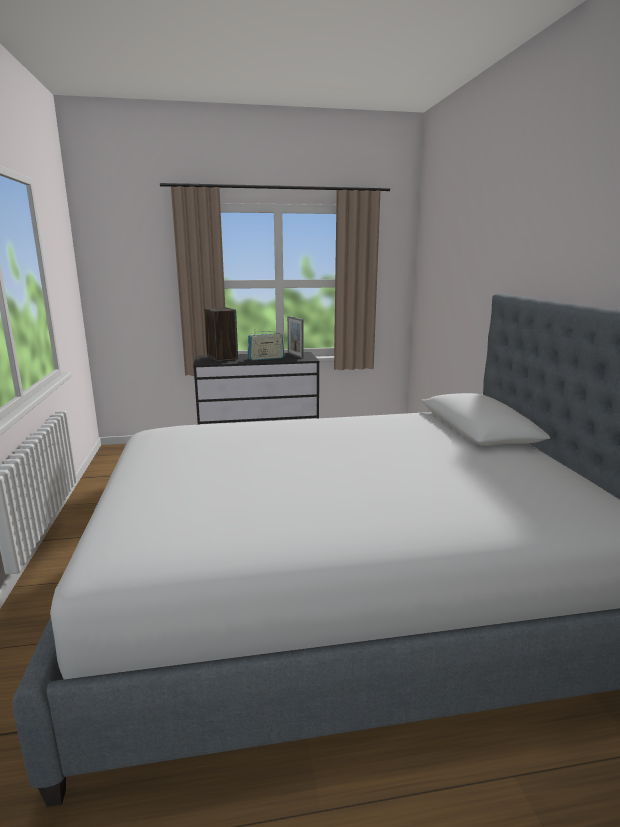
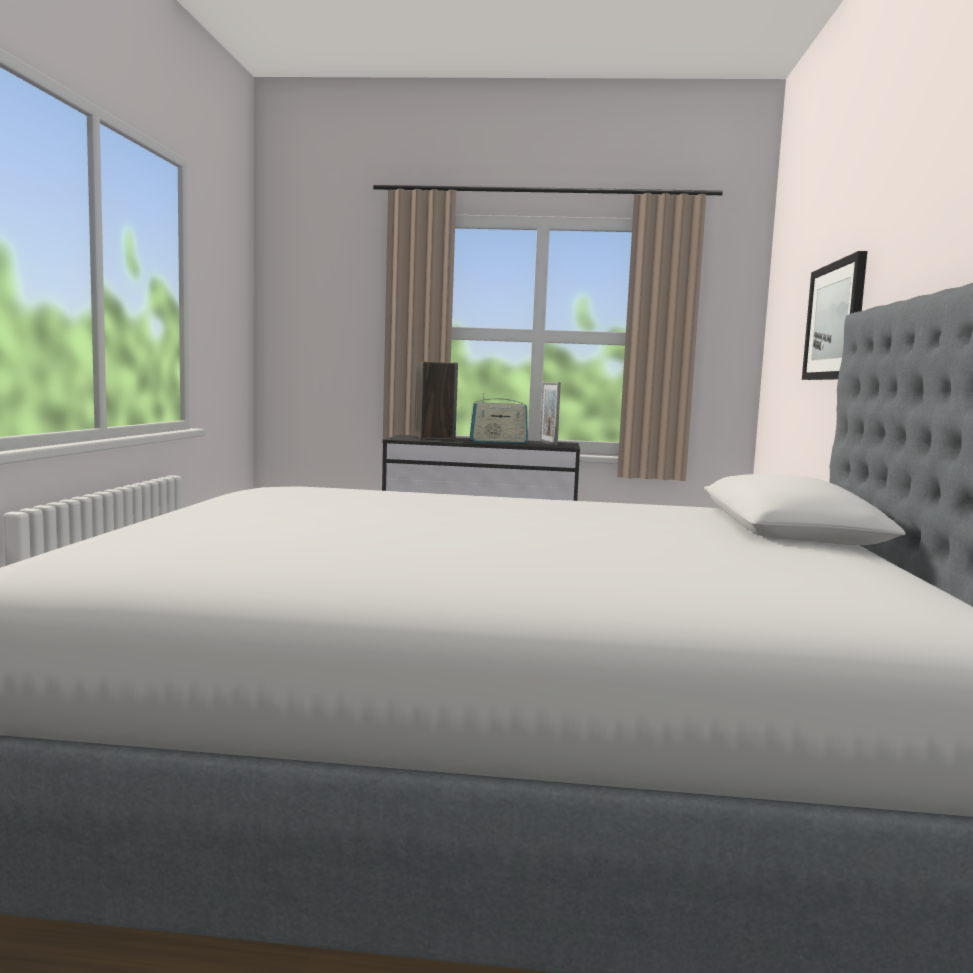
camera: 15 degrees right, 10 degrees down
none -> picture [802,251,867,380]

